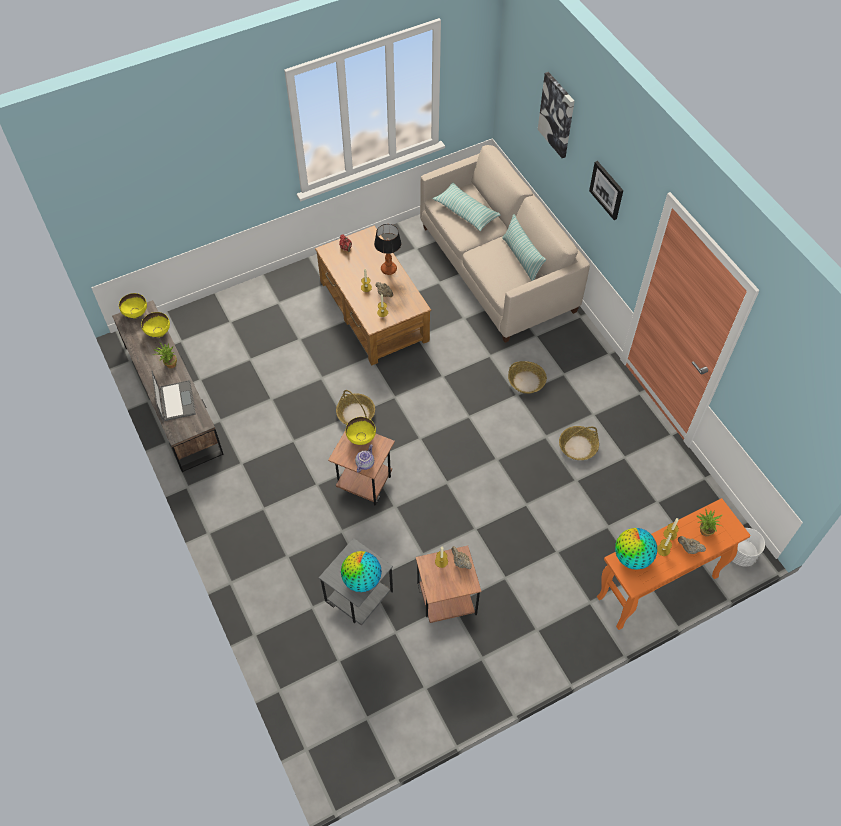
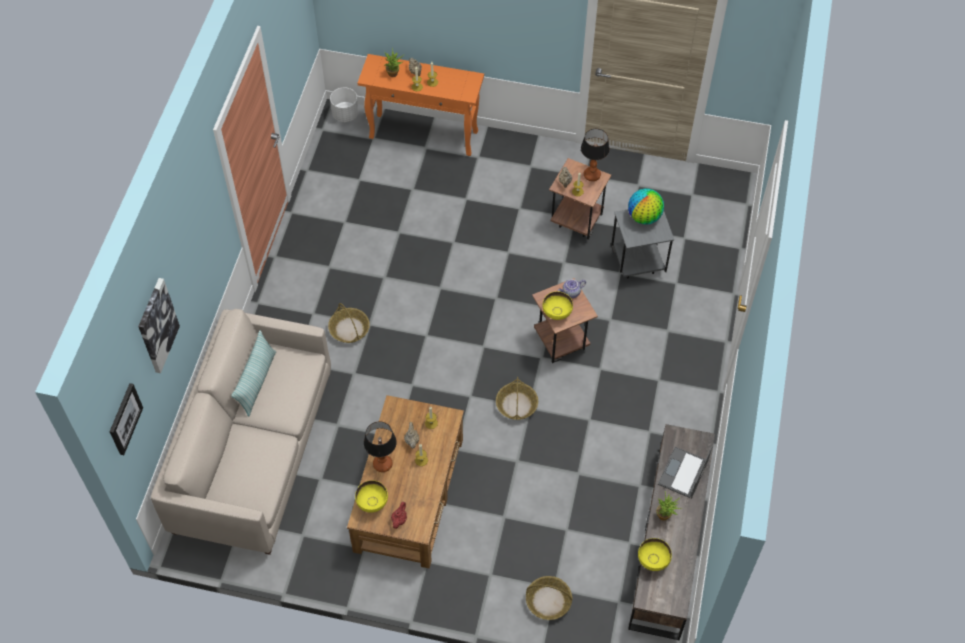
camera: 140 degrees left, 0 degrees up
yellow bowl [119,293,147,319] -> yellow bowl moved to [355,480,388,513]
pillow [432,183,501,231] -> none
basket [559,426,599,460] -> basket moved to [526,576,573,620]
picture [589,161,623,220] -> picture moved to [109,383,143,455]
globe [615,528,657,570] -> none
none -> table lamp [581,129,610,181]

